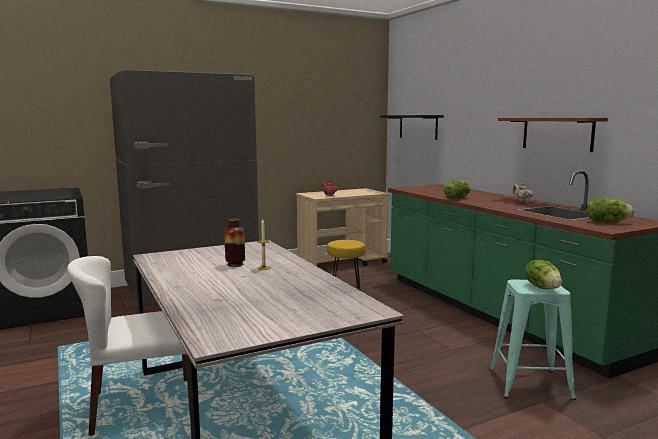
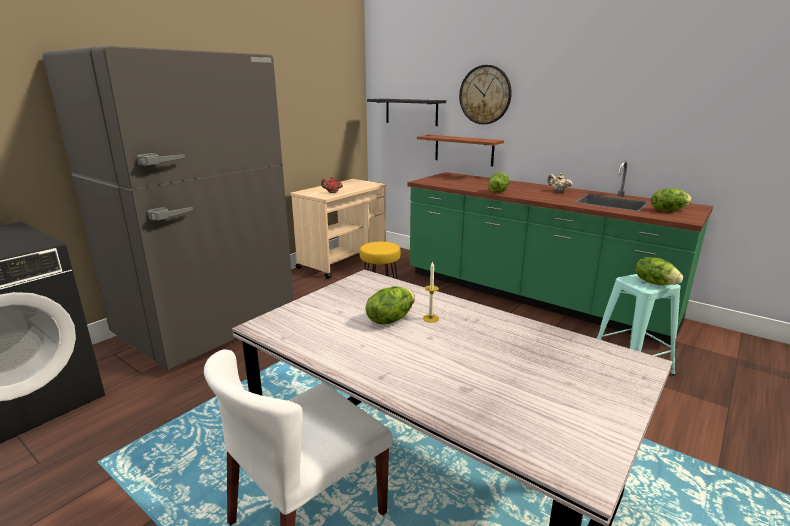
camera: 25 degrees left, 10 degrees up
vase [224,219,245,267] -> lettuce [366,286,415,324]
brown shelf [498,118,608,152] -> brown shelf moved to [417,135,504,166]
none -> wall clock [459,65,512,125]

